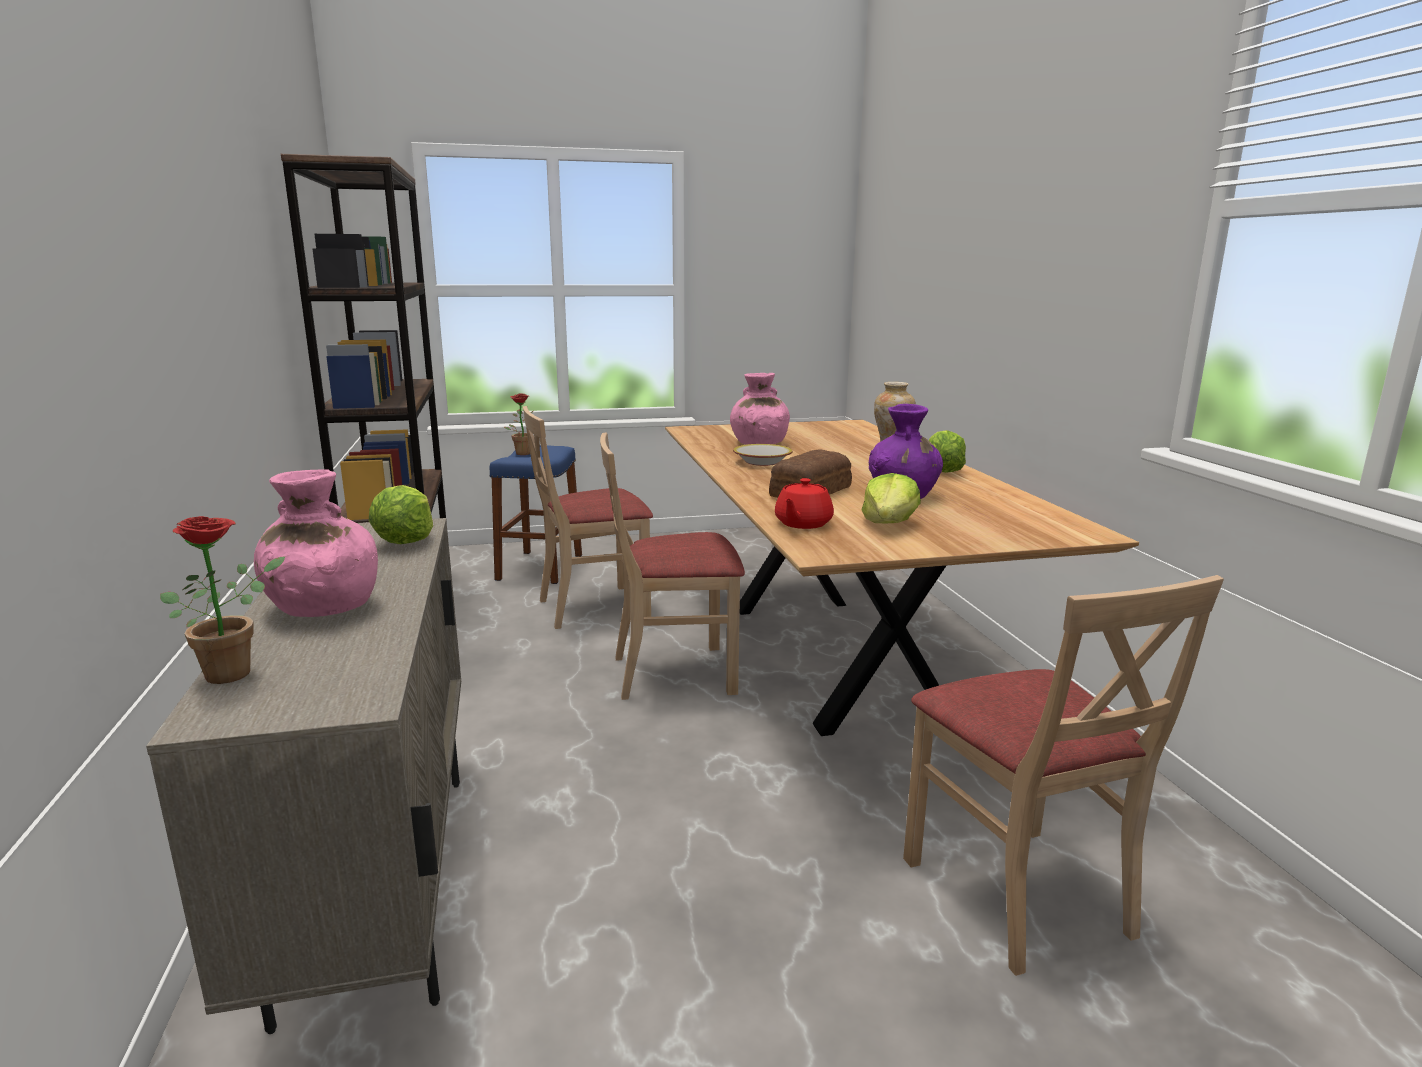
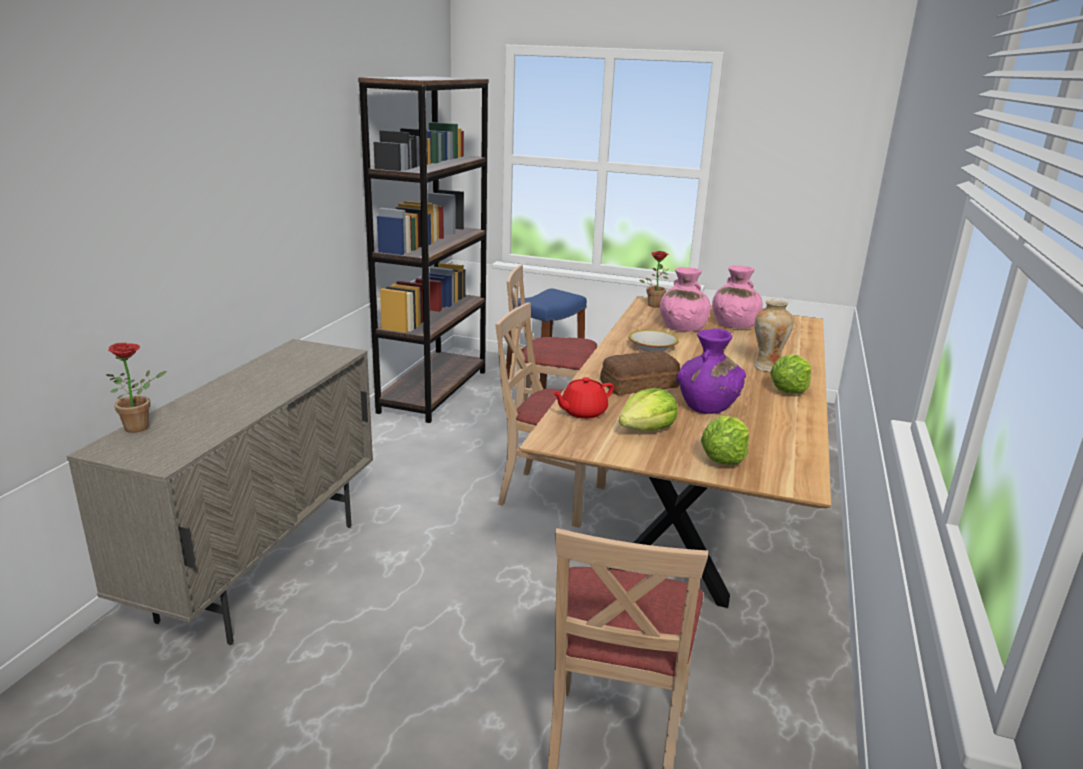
camera: 30 degrees right, 5 degrees up
pink vase [254,469,378,617] -> pink vase moved to [712,265,763,328]
lettuce [369,485,433,544] -> lettuce moved to [701,416,749,465]
potted plant [504,394,533,455] -> potted plant moved to [639,251,669,308]

